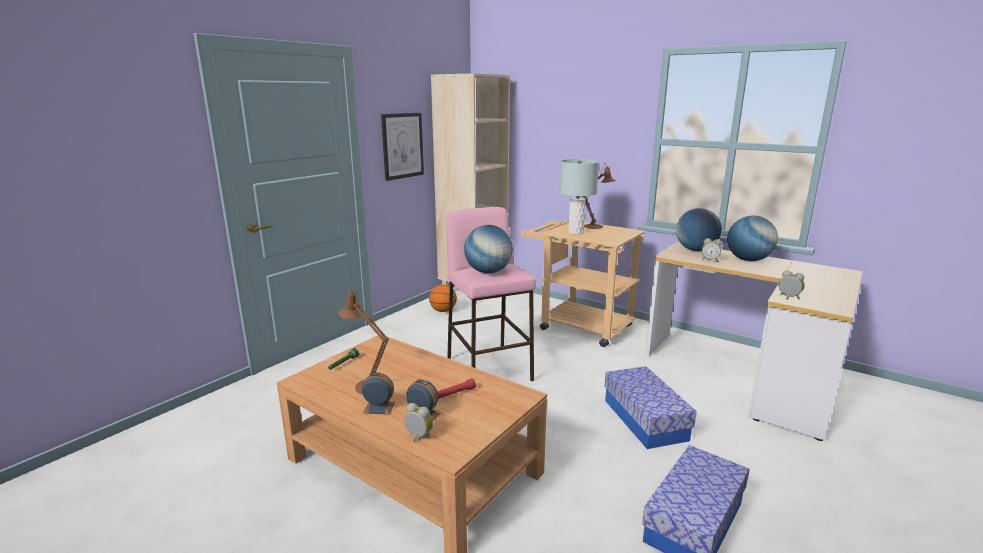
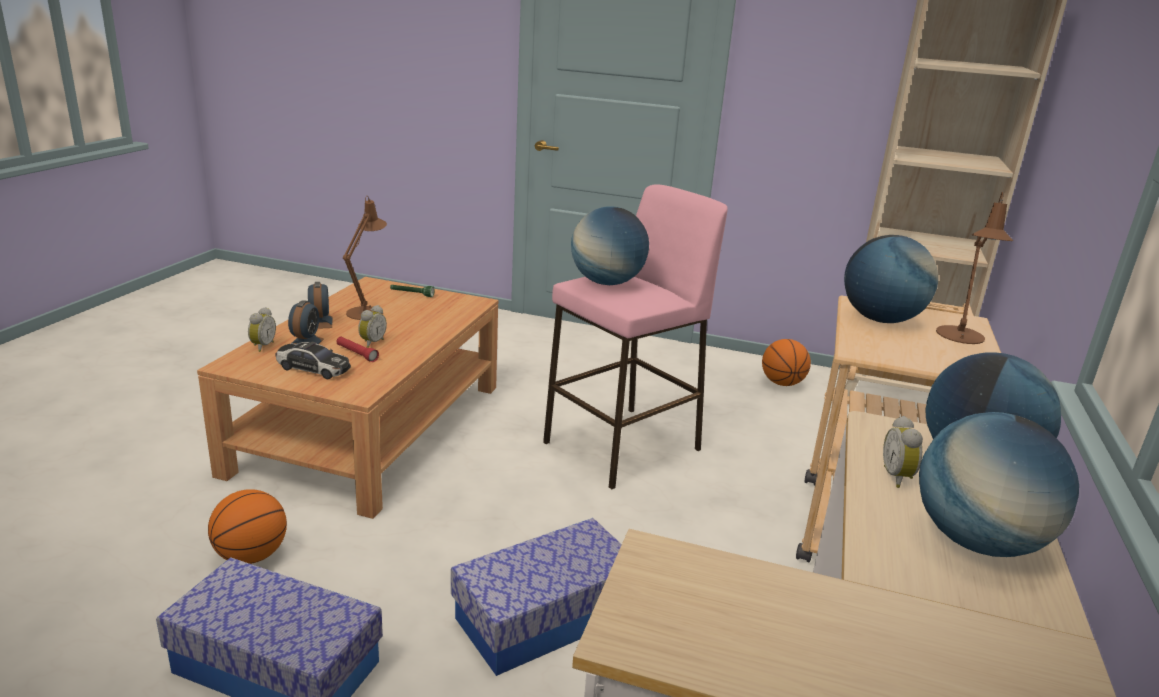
camera: 70 degrees right, 5 degrees up
picture [381,113,424,181] -> none
grey table lamp [559,159,599,234] -> globe [844,235,938,323]
alarm clock [779,270,804,300] -> alarm clock moved to [358,305,387,348]
none -> basketball [208,489,287,564]
none -> toy car [276,342,351,379]

